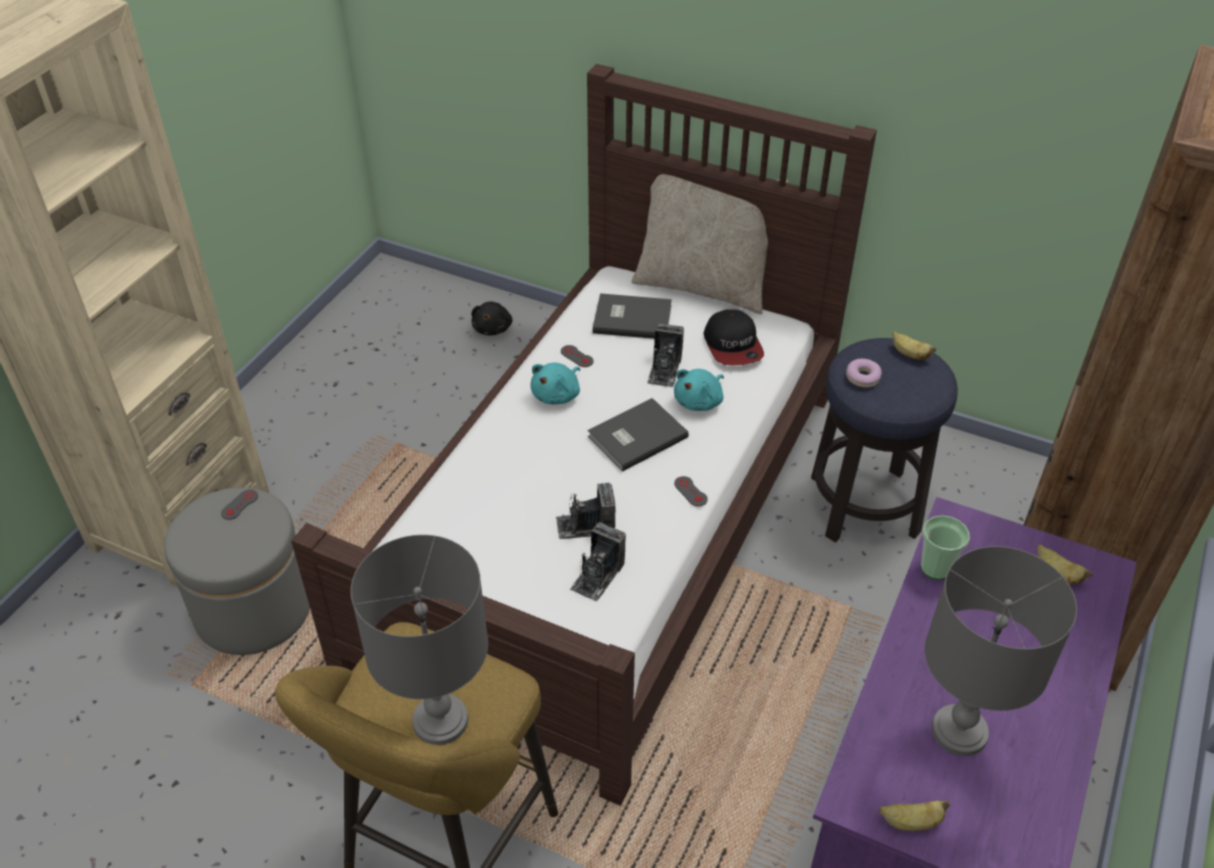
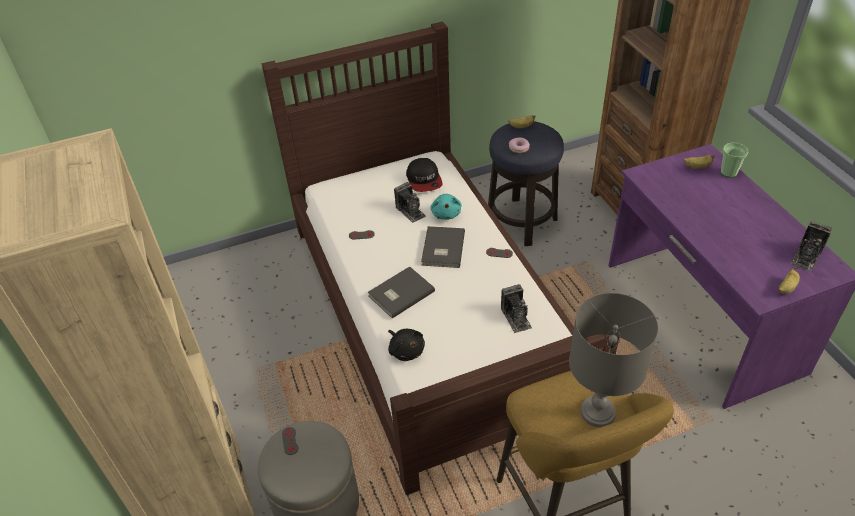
camera: 45 degrees left, 0 degrees up
black plush toy [471,302,513,335] -> black plush toy moved to [388,329,425,361]
turquoise plush toy [530,362,580,404] -> none
camera [556,483,616,539] -> camera moved to [791,221,832,271]
grey book [593,293,672,339] -> grey book moved to [368,266,435,319]
beige pillow [632,174,789,314] -> none
cap [704,309,764,366] -> cap turned 45 degrees clockwise [406,158,443,192]
cup [921,515,970,580] -> cup moved to [721,143,748,178]
grey table lamp [925,546,1077,756] -> none

